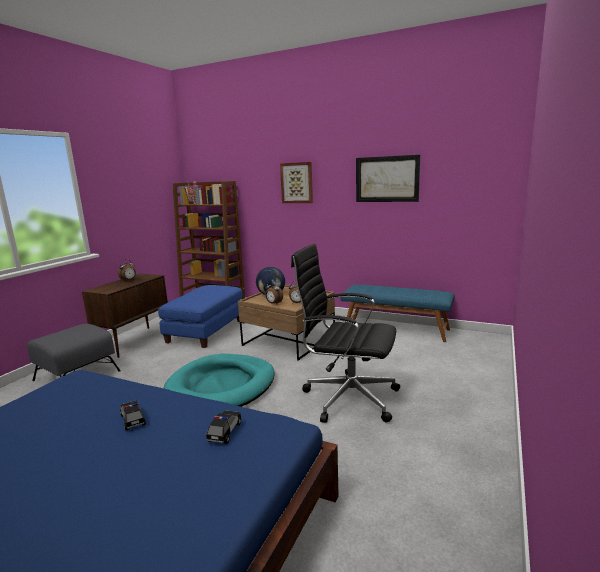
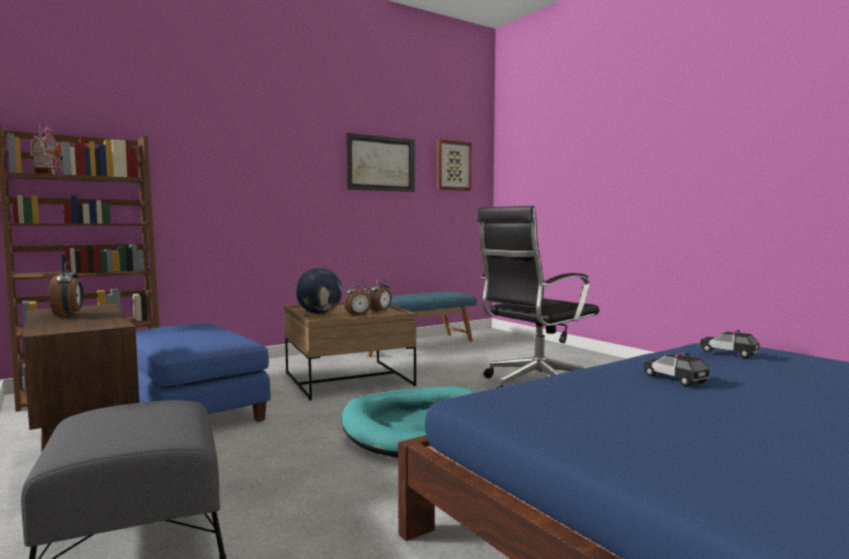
camera: 60 degrees left, 10 degrees down
toy car [120,400,146,431] -> toy car turned 60 degrees clockwise [643,353,710,386]
picture [280,162,313,203] -> picture moved to [437,139,471,191]

